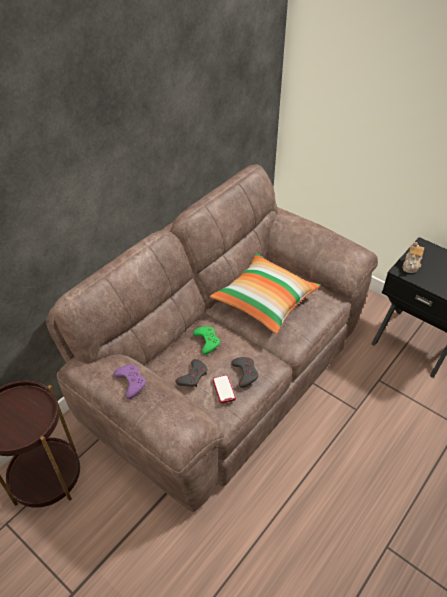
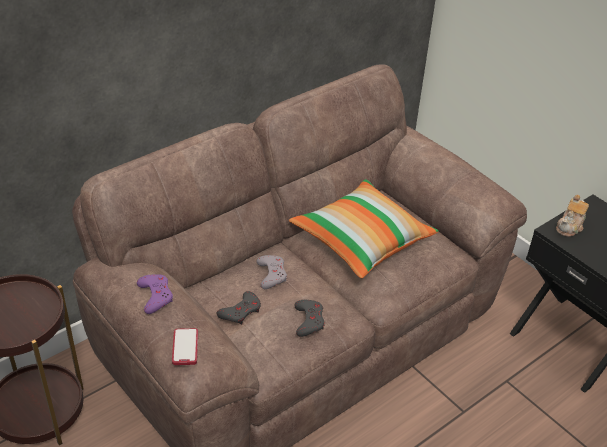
camera: 10 degrees right, 5 degrees down
green game controller [193,326,220,355] -> grey game controller [257,255,287,289]
phone [213,375,236,404] -> phone moved to [172,328,198,365]

